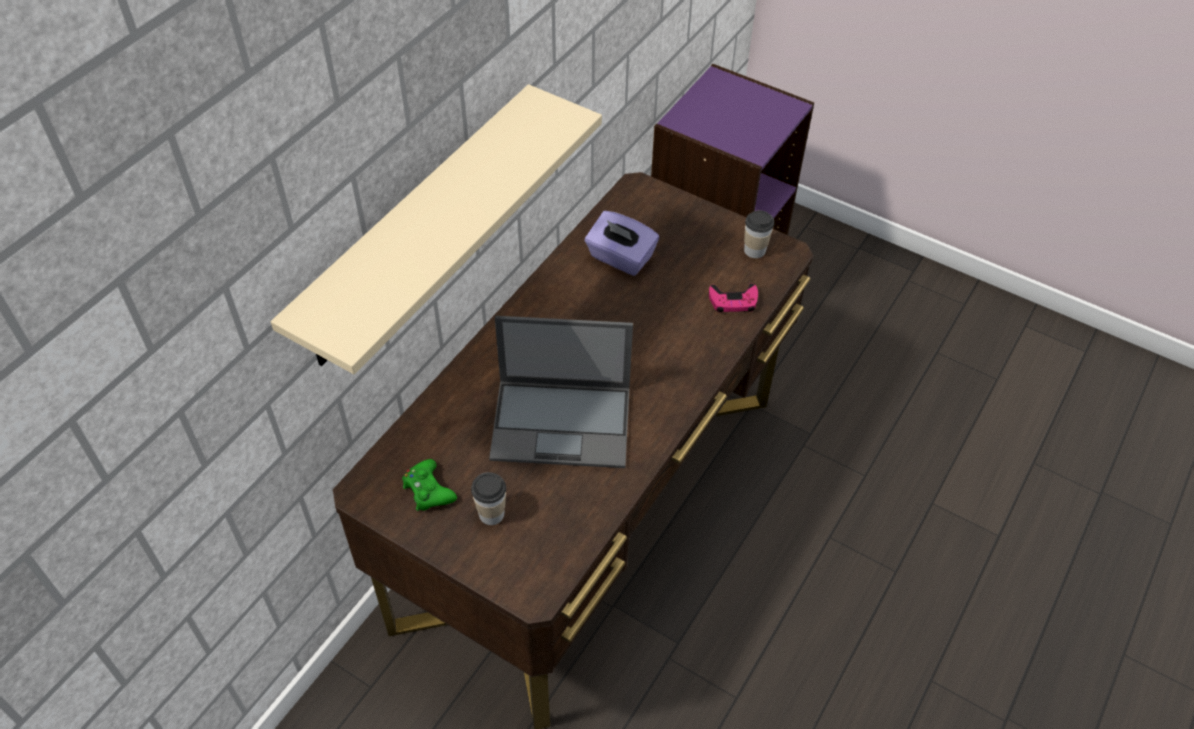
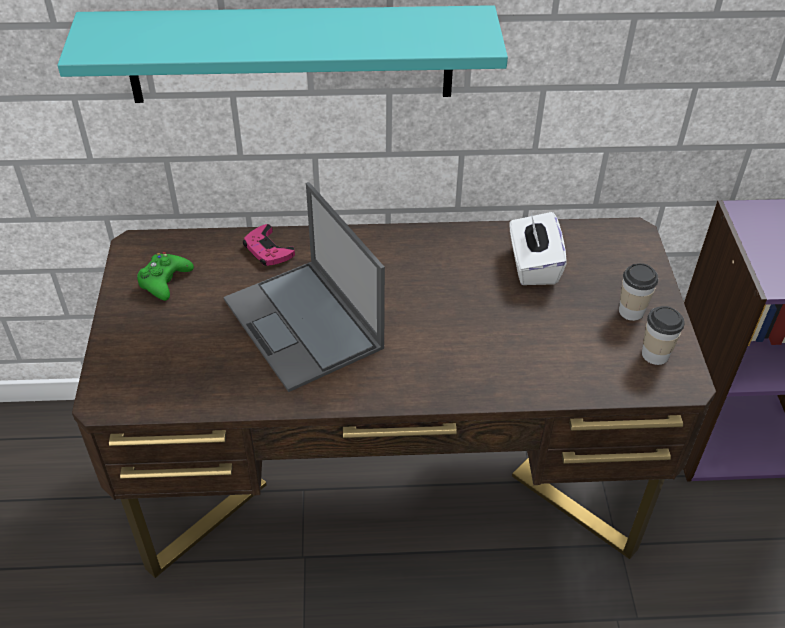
camera: 55 degrees right, 5 degrees down
beige shelf [271,84,602,374] -> turquoise shelf [57,5,508,103]
cup [471,472,506,525] -> cup moved to [619,263,658,321]
purple tissue box [585,211,659,276] -> white tissue box [510,212,567,285]
pink game controller [709,283,758,313] -> pink game controller moved to [243,224,295,266]

